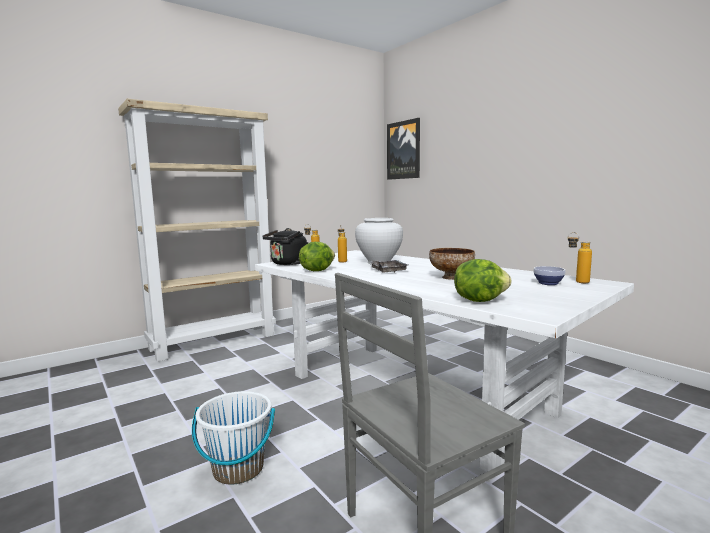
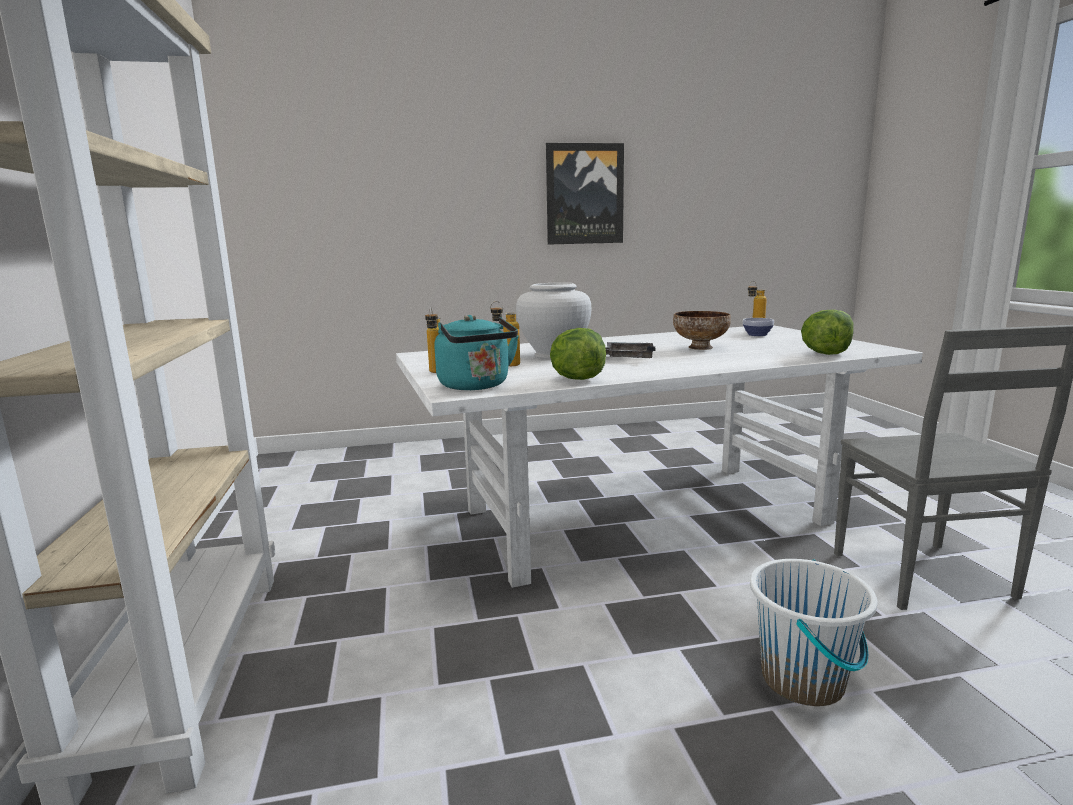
camera: 65 degrees left, 5 degrees up
black kettle [262,228,309,265] -> turquoise kettle [435,315,519,390]
picture [387,118,420,180] -> picture moved to [546,143,624,245]

